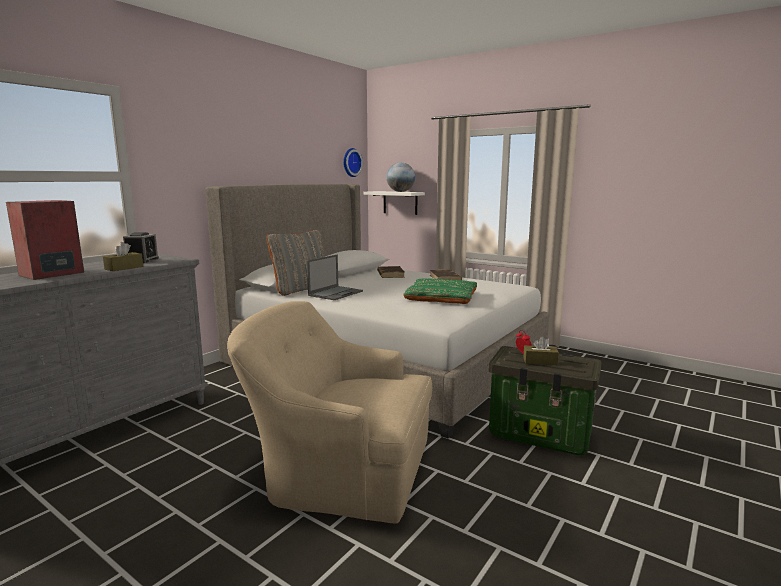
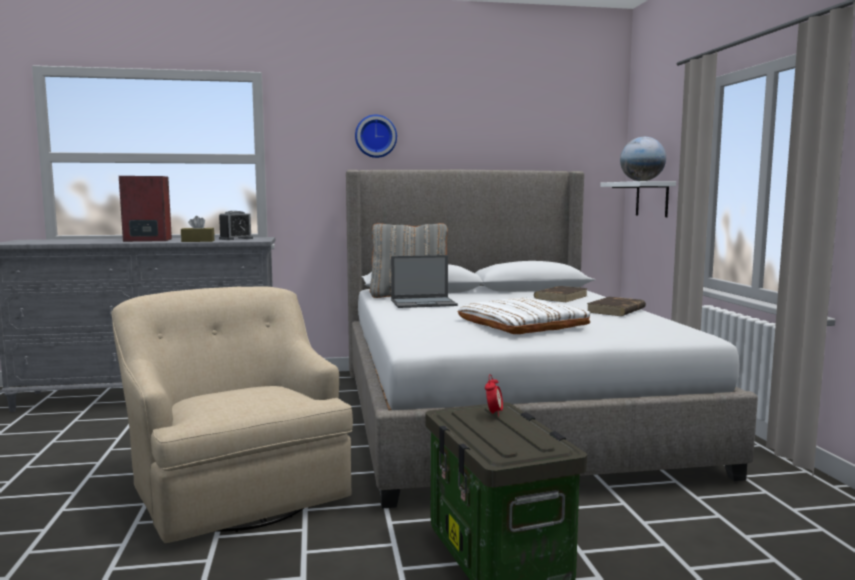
camera: 45 degrees right, 5 degrees down
wall clock [343,148,363,177] -> wall clock moved to [355,115,397,158]
green pillow [403,279,477,304] -> white pillow [457,298,590,334]
brown tissue box [523,336,559,365] -> none

